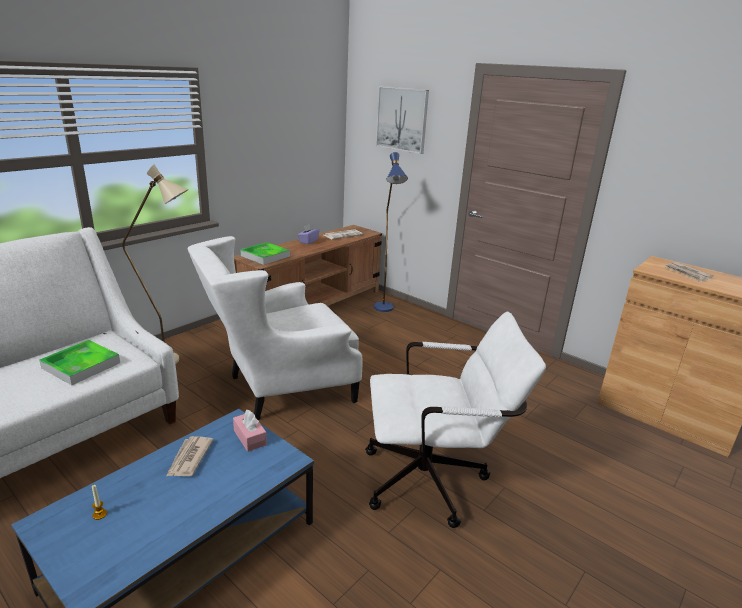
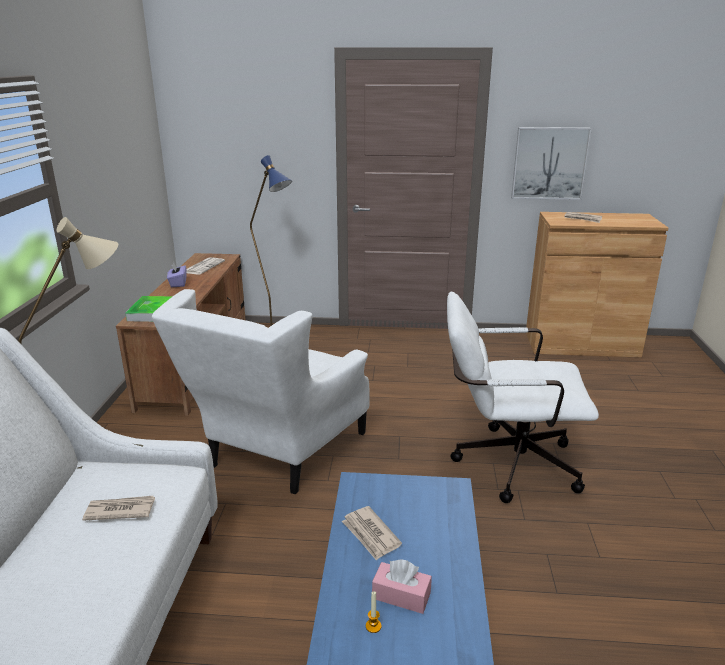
camera: 35 degrees left, 0 degrees up
tray [39,340,120,385] -> newspaper [82,496,155,521]
pink tissue box [233,410,267,452] -> pink tissue box moved to [372,559,432,614]
white office chair [365,312,546,528] -> white office chair turned 135 degrees counterclockwise [447,292,599,503]
picture [376,86,429,154] -> picture moved to [511,127,592,200]

